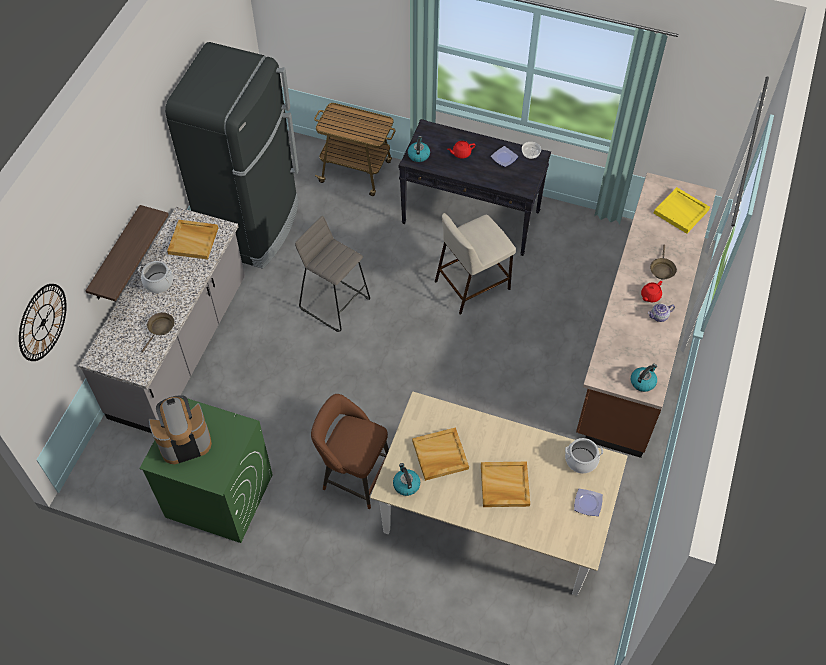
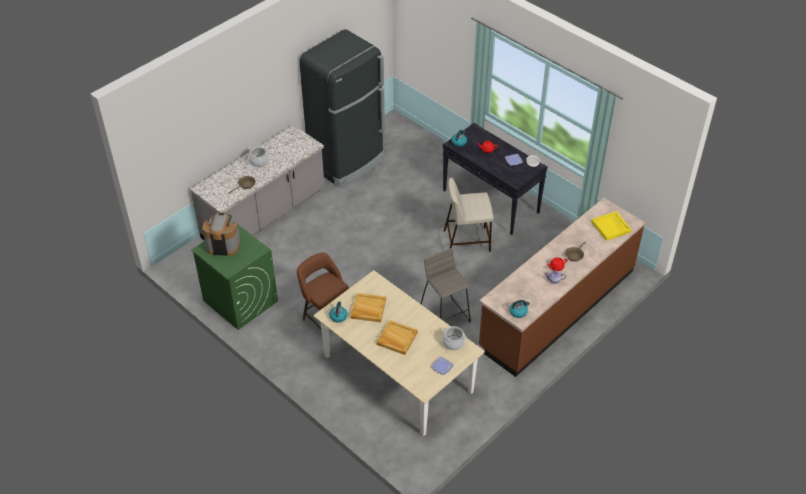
camera: 25 degrees right, 10 degrees down
wall clock [19,284,67,361] -> none
shelf [85,205,169,302] -> none
beige tray [167,220,218,260] -> none
grey stool [295,216,370,332] -> grey stool moved to [420,248,471,323]
cart [314,103,396,196] -> none

